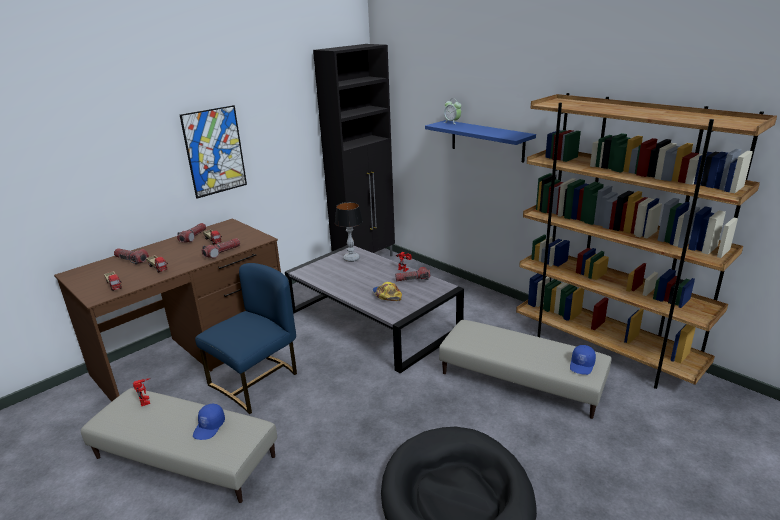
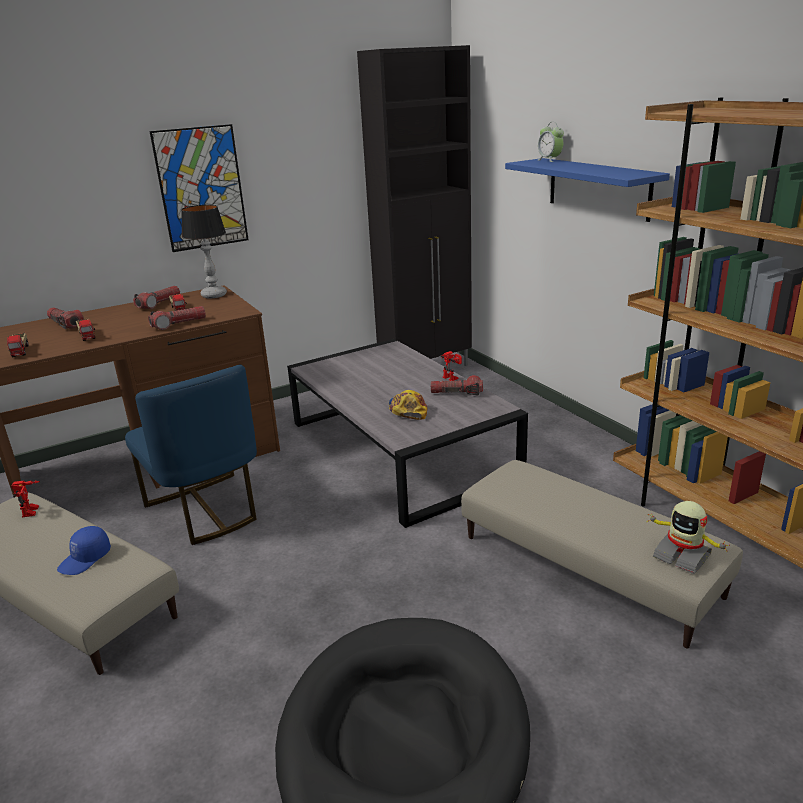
camera: 15 degrees right, 0 degrees up
blue chair [195,263,297,414] -> blue chair turned 90 degrees clockwise [125,365,257,545]
table lamp [335,202,363,262] -> table lamp moved to [181,205,227,298]
blue cap [570,345,596,375] -> toy robot [647,501,730,574]

